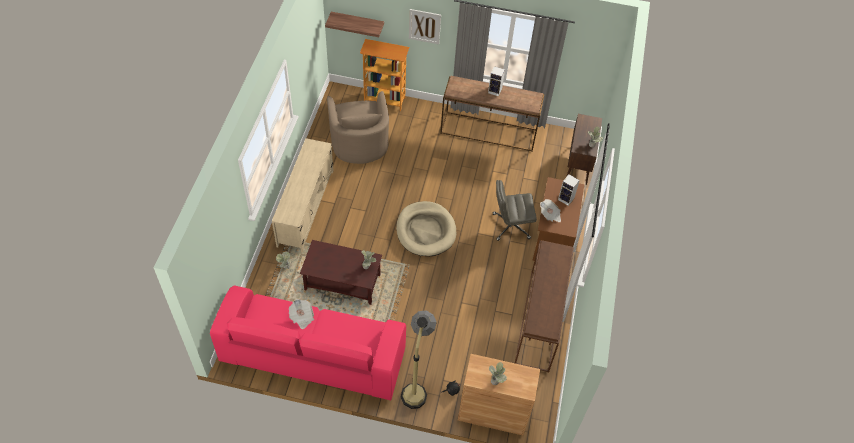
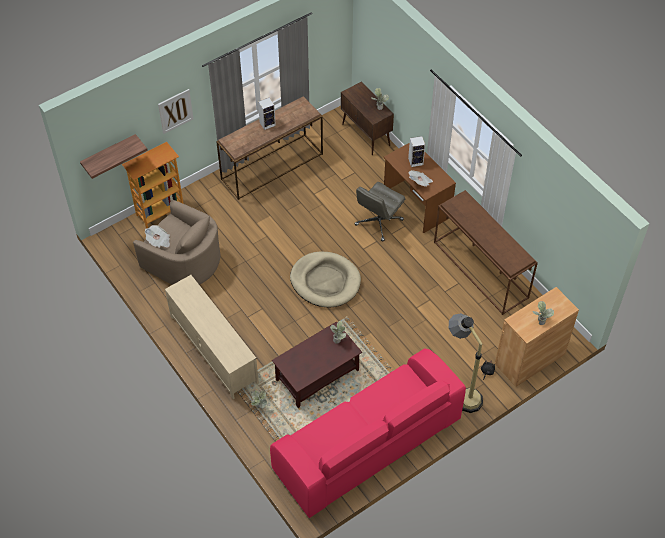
camera: 45 degrees left, 0 degrees up
newspaper [289,299,314,329] -> newspaper moved to [145,225,170,248]

